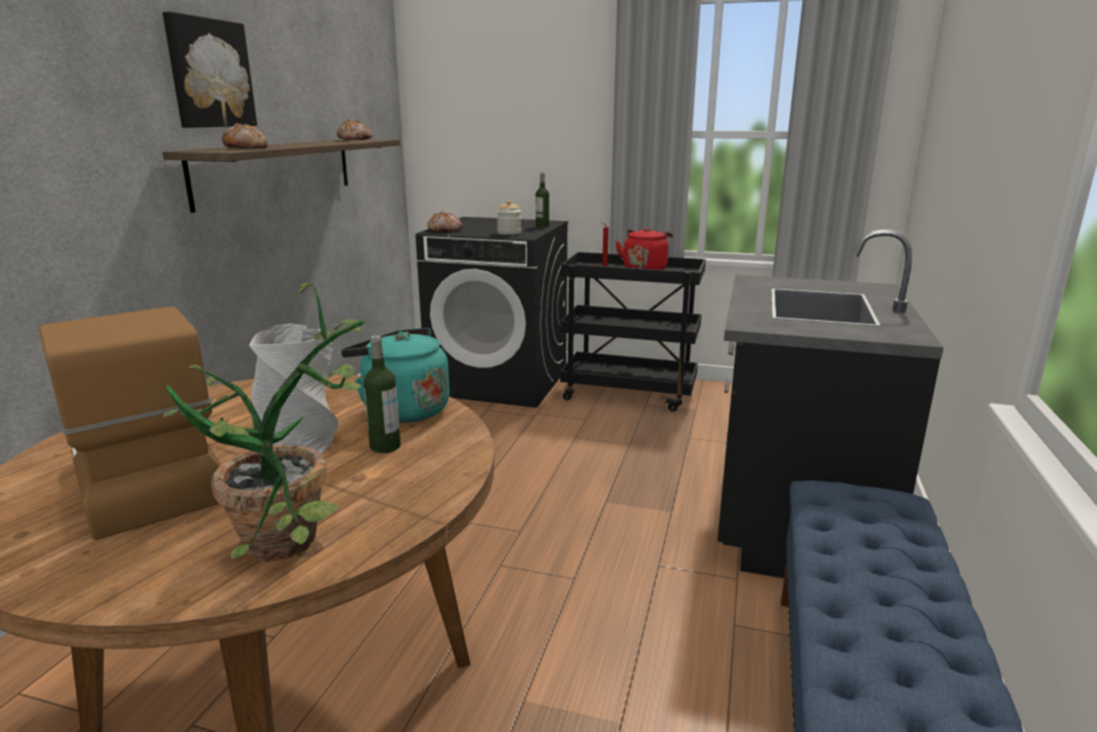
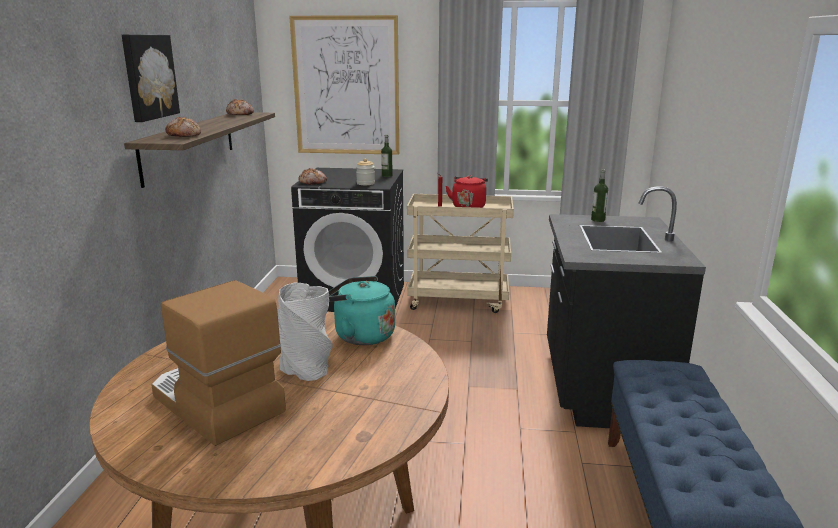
camera: 10 degrees left, 0 degrees up
potted plant [163,283,365,562] -> none
bottle [364,335,401,453] -> bottle moved to [591,169,608,222]
black cart [560,252,706,412] -> beige cart [407,194,514,313]
none -> picture [289,15,399,155]

